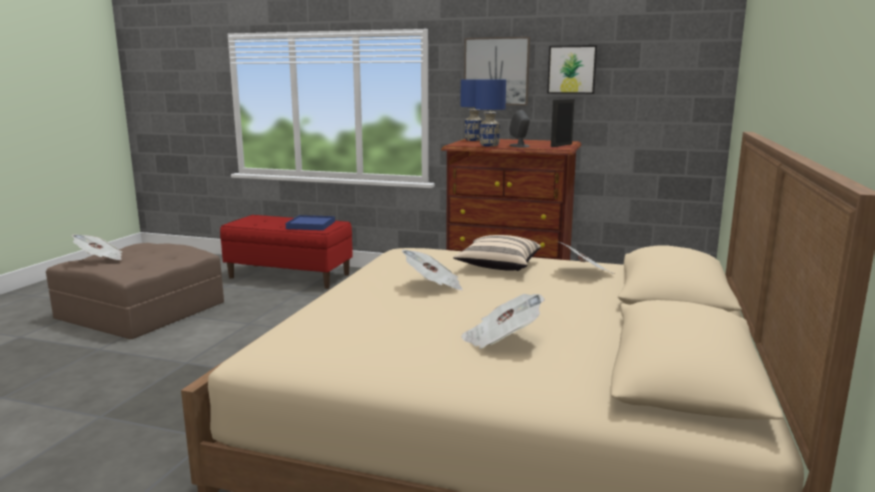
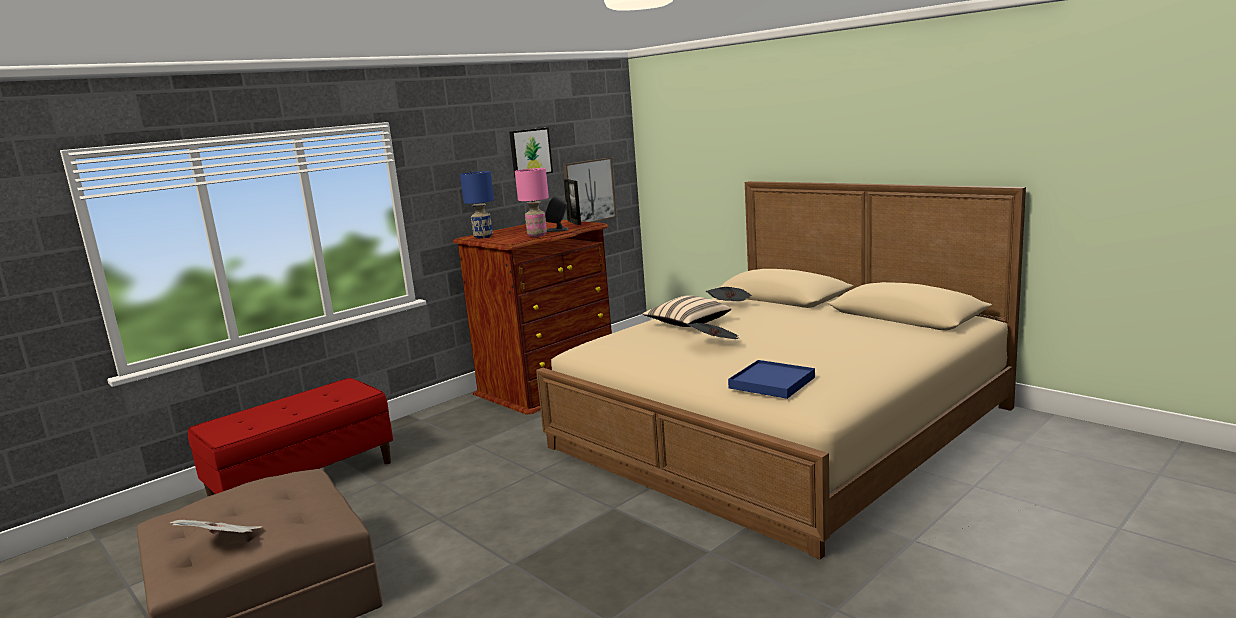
camera: 60 degrees left, 0 degrees up
blue tray [286,215,335,230] -> blue tray moved to [728,360,815,399]
newspaper [461,294,545,349] -> none
picture [464,37,530,105] -> picture moved to [563,158,617,222]
blue table lamp [475,80,506,147] -> pink table lamp [515,168,549,237]

